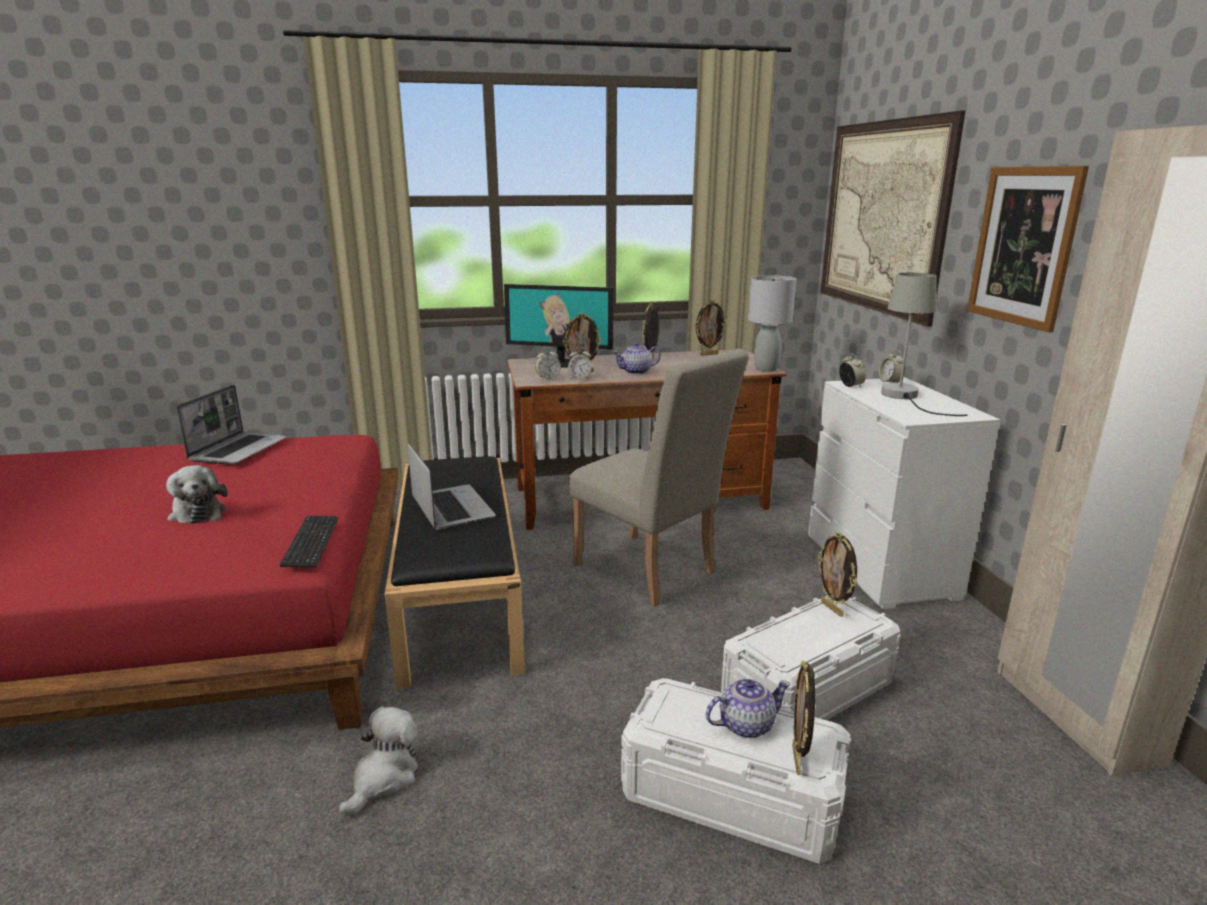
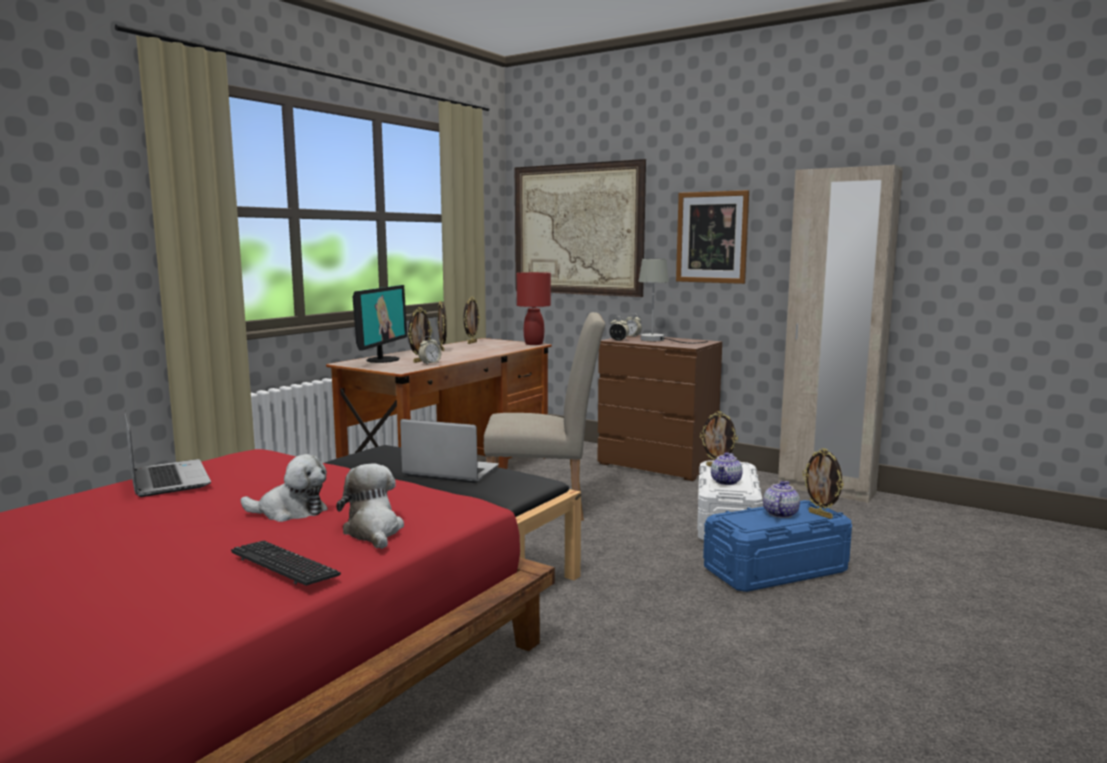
camera: 45 degrees left, 10 degrees down
keyboard [280,515,338,568] -> keyboard moved to [231,541,341,586]
plush toy [339,707,418,817] -> plush toy moved to [336,463,404,549]
monitor [504,284,614,368] -> monitor turned 45 degrees counterclockwise [353,285,408,363]
alarm clock [535,347,561,380] -> none
teapot [613,342,661,374] -> teapot moved to [711,452,743,485]
white storage box [621,678,851,864] -> blue storage box [703,500,852,592]
grey table lamp [748,275,796,372] -> red table lamp [517,272,551,345]
white dresser [808,377,1000,609] -> brown dresser [597,335,722,481]

